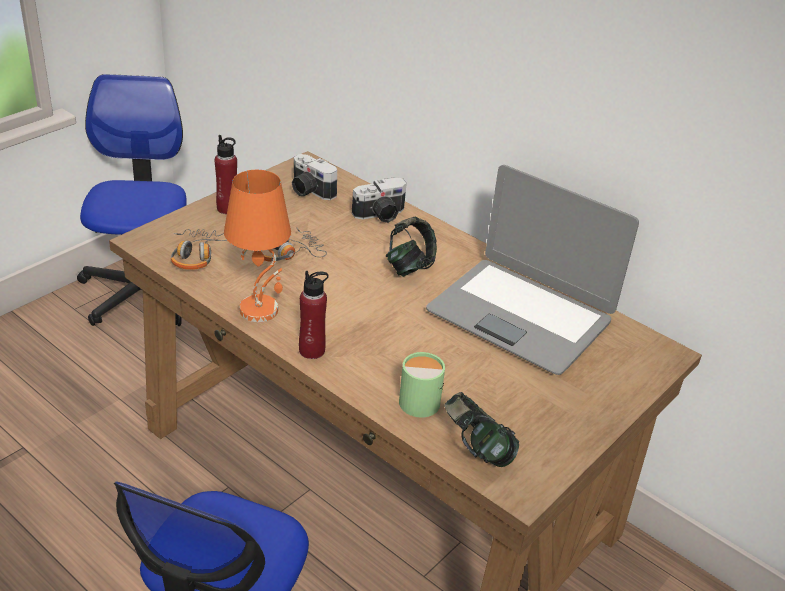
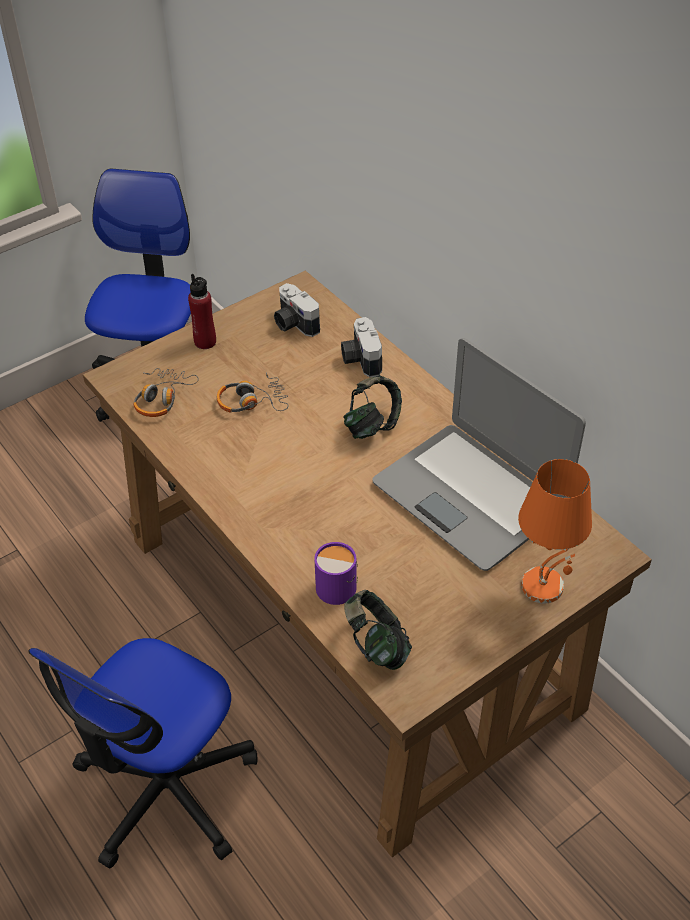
camera: 15 degrees right, 10 degrees up
orange table lamp [224,170,291,322] -> orange table lamp moved to [518,459,592,603]
red bottle [299,271,329,359] -> none
camera [352,177,407,223] -> camera turned 90 degrees clockwise [341,317,382,377]
green mug [399,352,445,417] -> purple mug [314,542,358,605]

